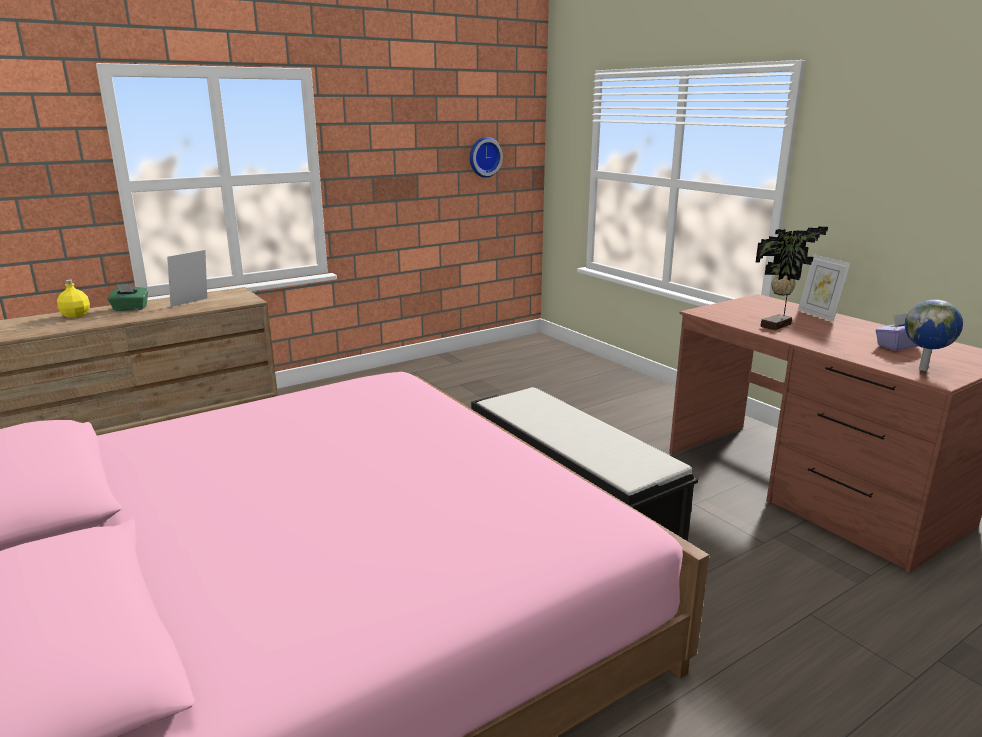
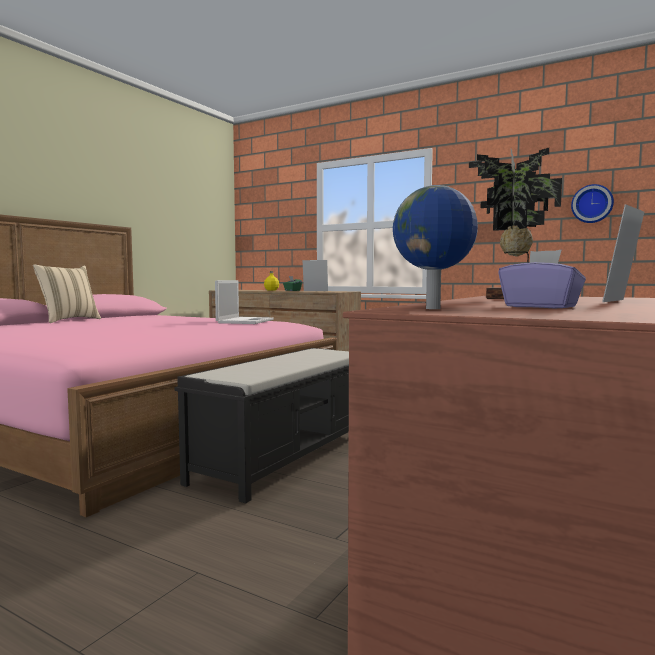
camera: 65 degrees right, 15 degrees down
none -> beige pillow [33,264,101,323]
none -> laptop [215,280,274,324]

